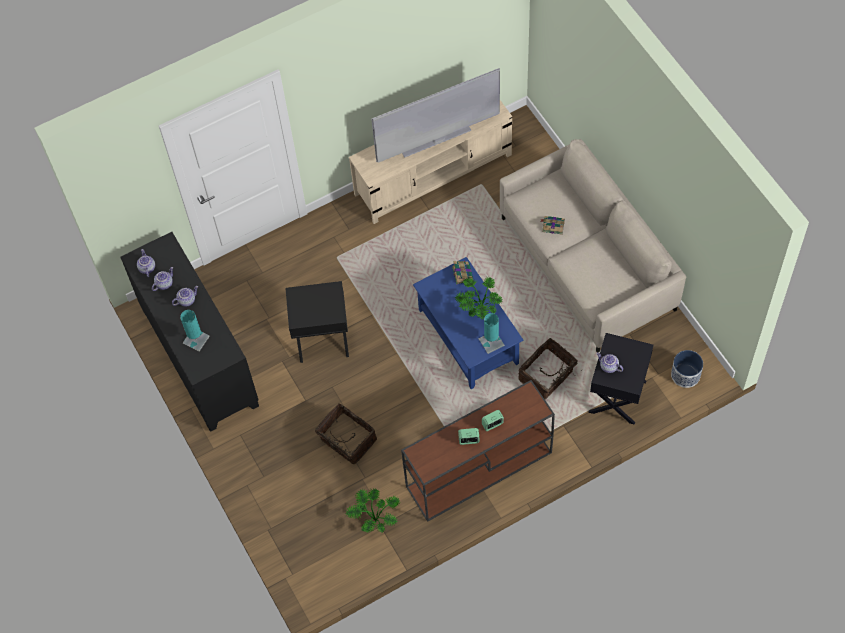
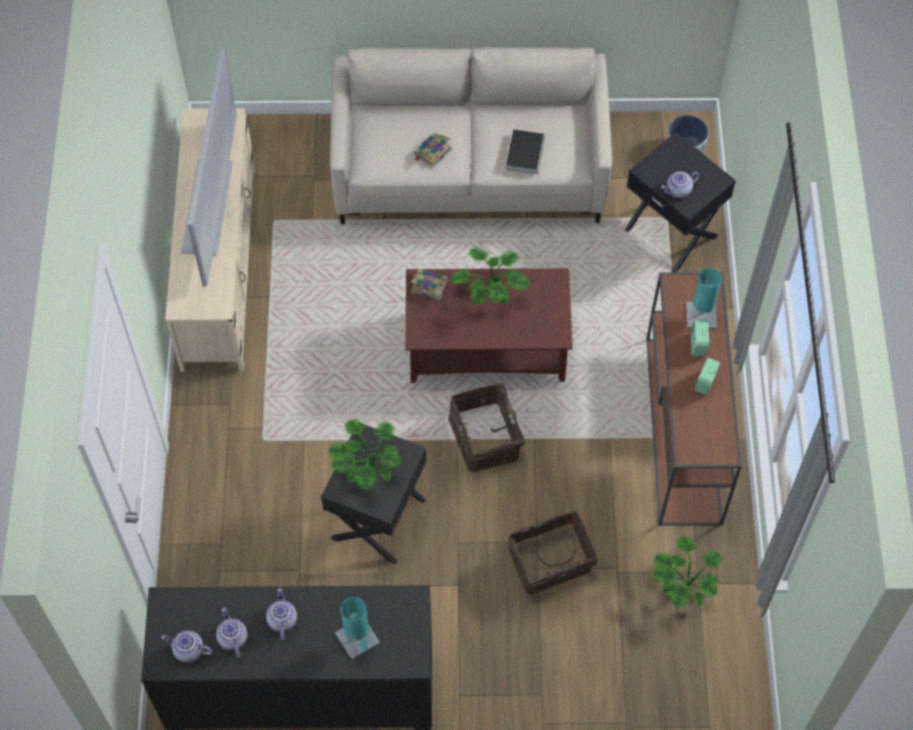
camera: 65 degrees left, 0 degrees up
blue coffee table [413,257,523,389] -> brown coffee table [406,268,573,383]
turquoise table lamp [479,313,505,354] -> turquoise table lamp moved to [686,268,722,329]
basket [518,338,578,400] -> basket moved to [448,383,525,472]
none -> potted plant [328,418,402,491]
none -> book [506,129,545,175]

